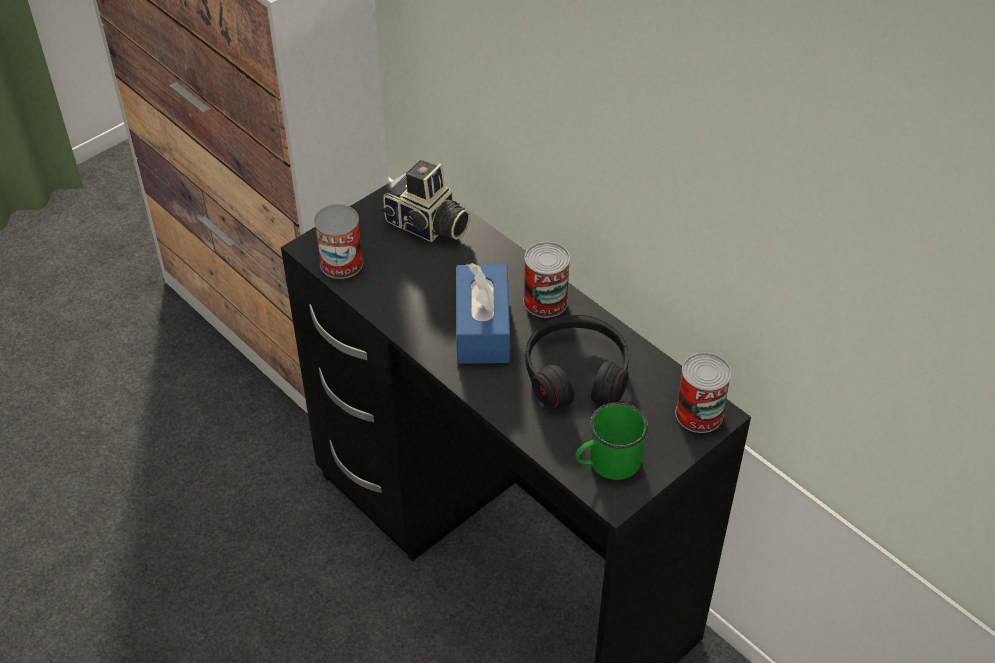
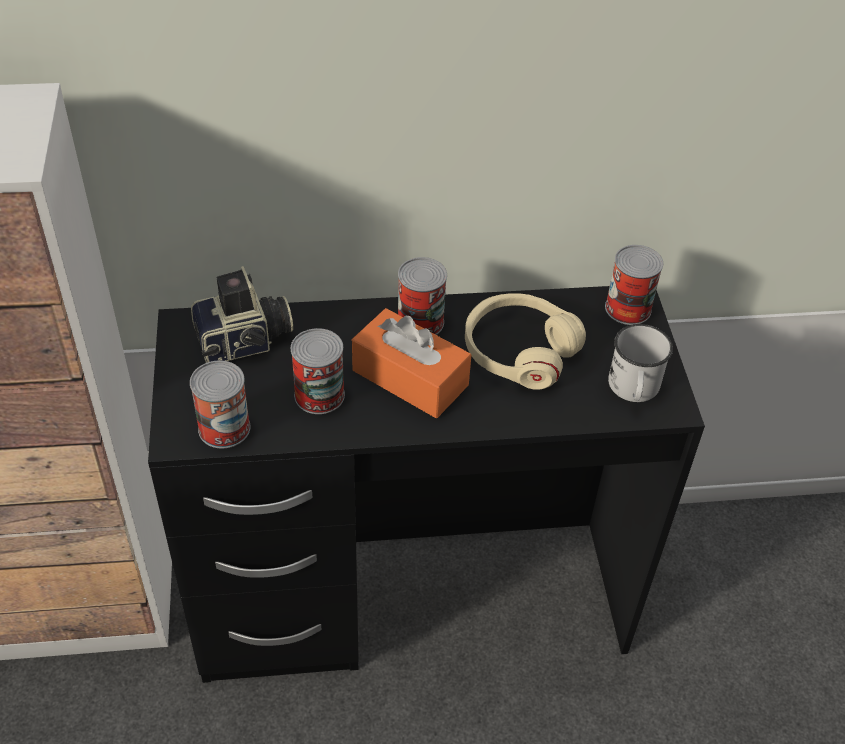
camera: 55 degrees left, 0 degrees up
blue tissue box [456,263,510,364] -> orange tissue box [352,308,472,418]
black headphones [525,315,629,408] -> beige headphones [465,293,586,390]
green mug [575,402,648,480] -> white mug [608,324,673,402]
none -> can [291,328,345,414]

